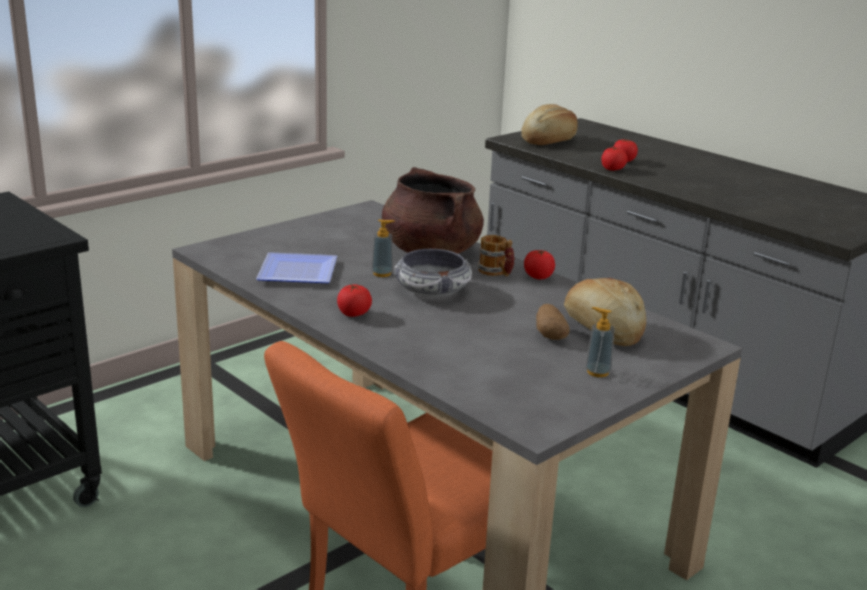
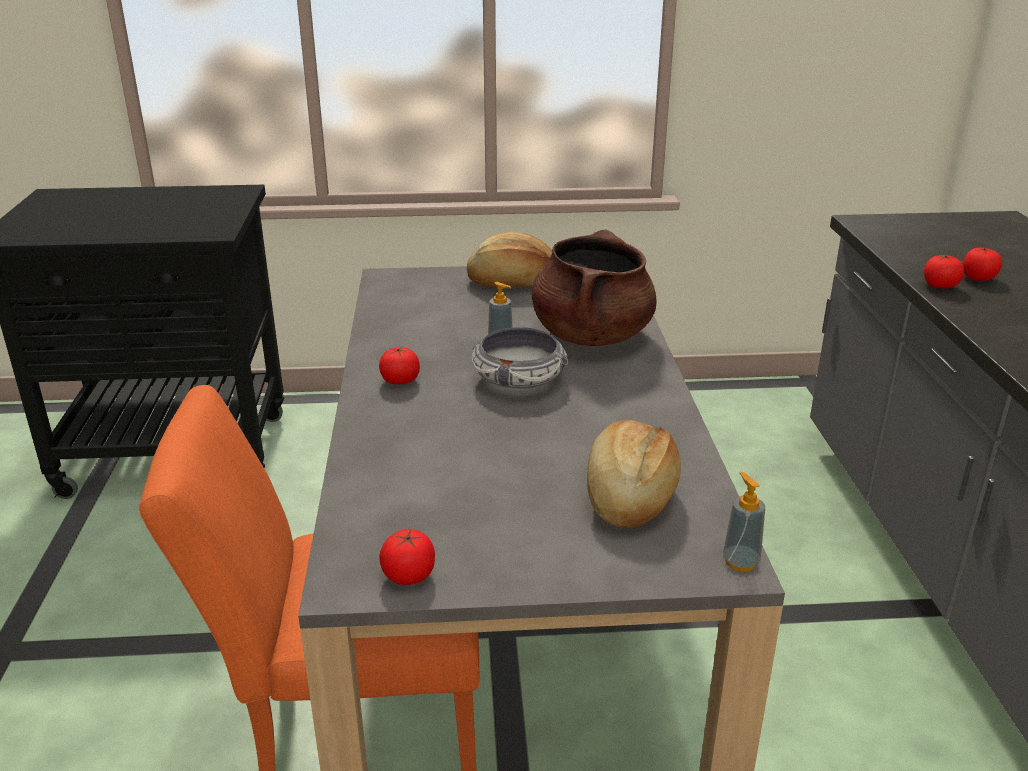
camera: 40 degrees right, 5 degrees up
plate [256,252,337,283] -> none
mug [477,235,515,276] -> none
bread [521,104,578,145] -> bread moved to [467,232,552,287]
tomato [524,250,555,279] -> tomato moved to [379,529,435,585]
potato [536,304,570,340] -> none
soap dispenser [585,307,614,377] -> soap dispenser moved to [723,472,765,572]

